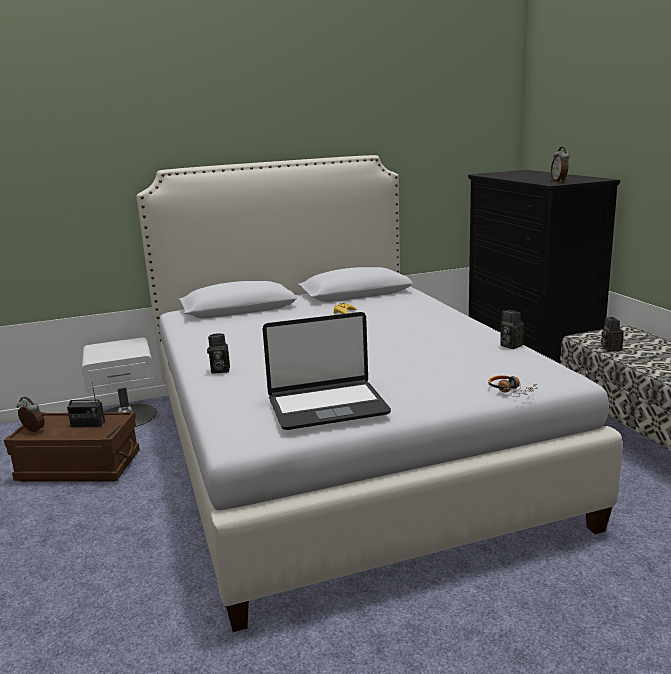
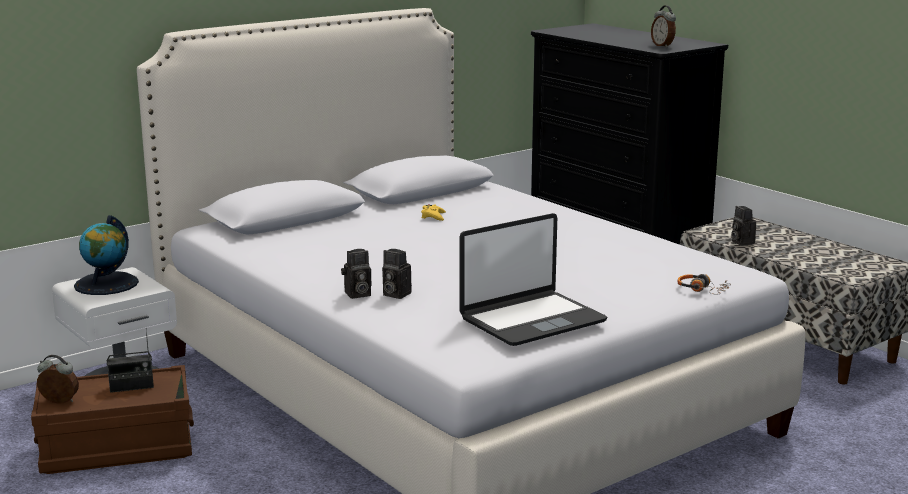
camera: 20 degrees left, 0 degrees up
camera [500,310,524,349] -> camera moved to [382,249,412,299]
none -> globe [74,215,139,295]

